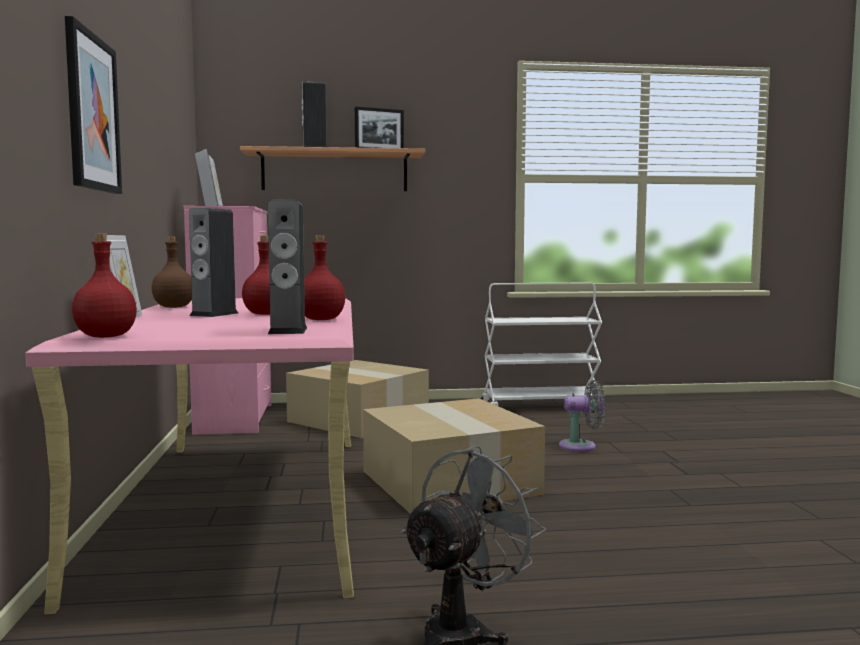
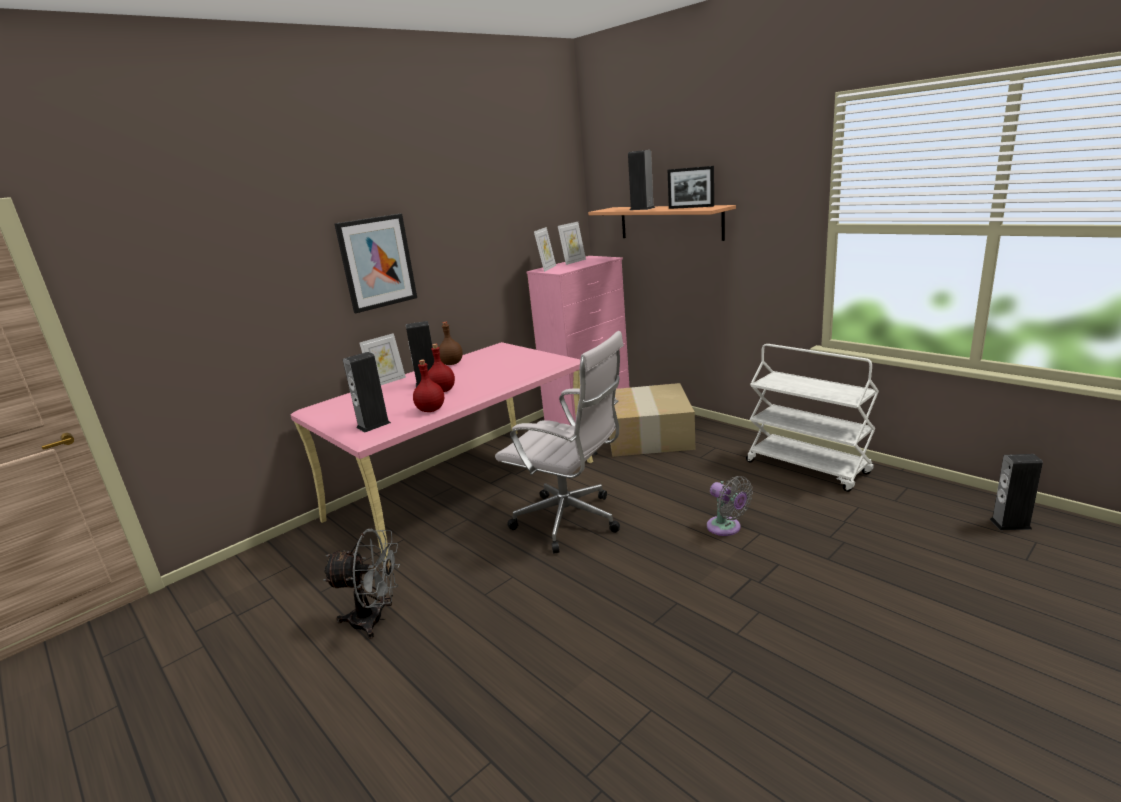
camera: 55 degrees right, 15 degrees up
red bottle [72,233,137,338] -> none
cardboard box [363,398,545,514] -> white office chair [495,331,624,554]
none -> speaker [990,454,1043,530]

